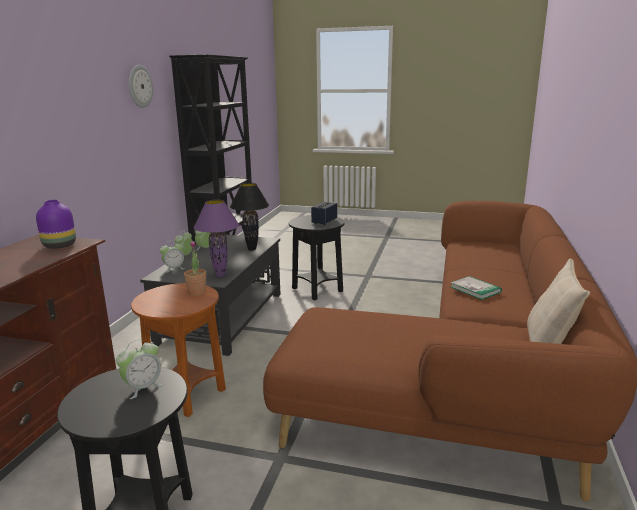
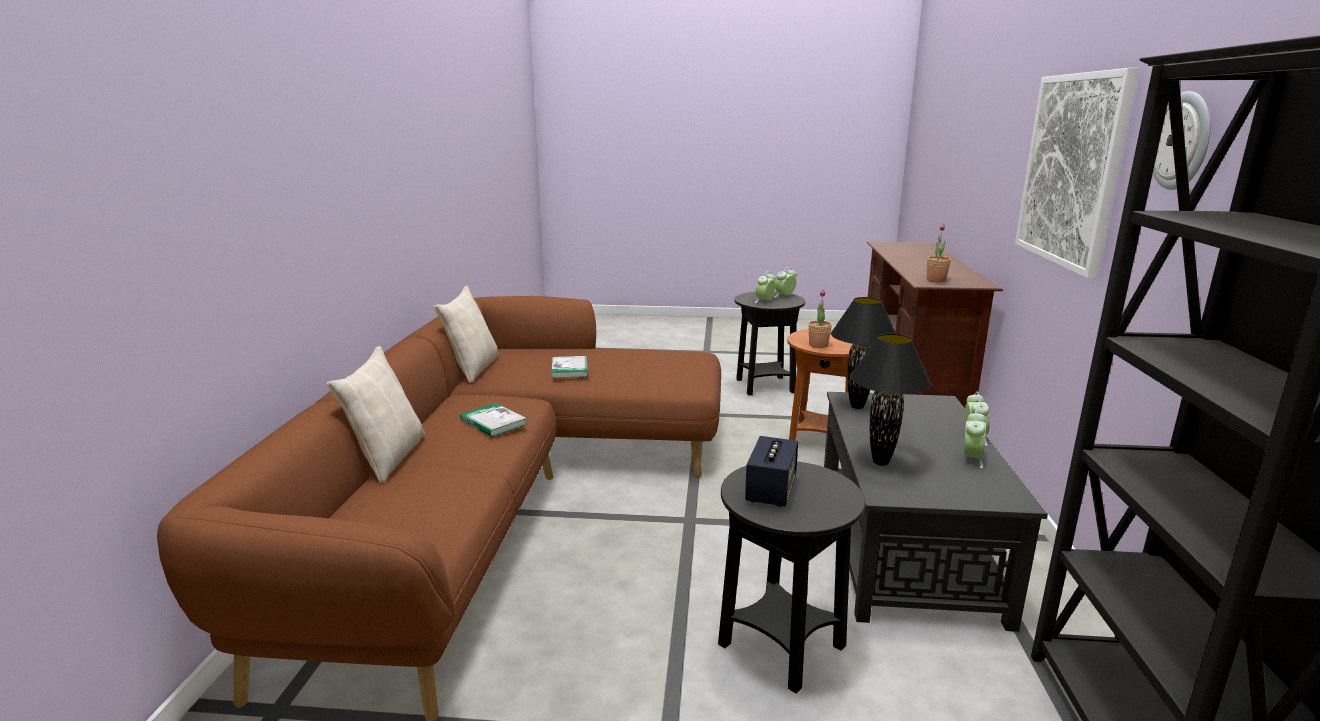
camera: 170 degrees right, 0 degrees up
purple vase [36,200,76,249] -> potted plant [927,224,951,282]
alarm clock [160,241,185,272] -> alarm clock moved to [775,267,797,297]
purple table lamp [194,200,239,277] -> black table lamp [831,297,896,409]
none -> beige pillow [327,346,425,483]
none -> book [551,356,588,378]
none -> picture [1015,68,1139,278]

